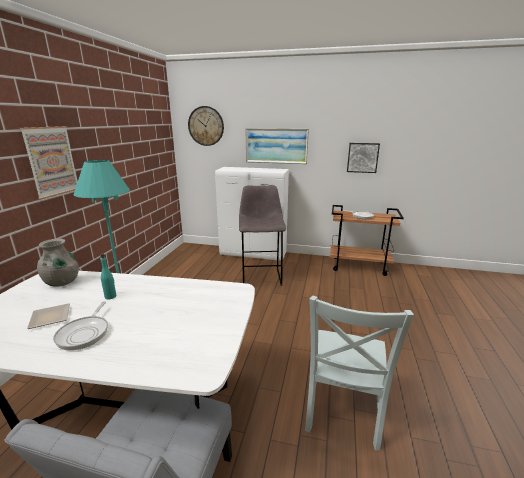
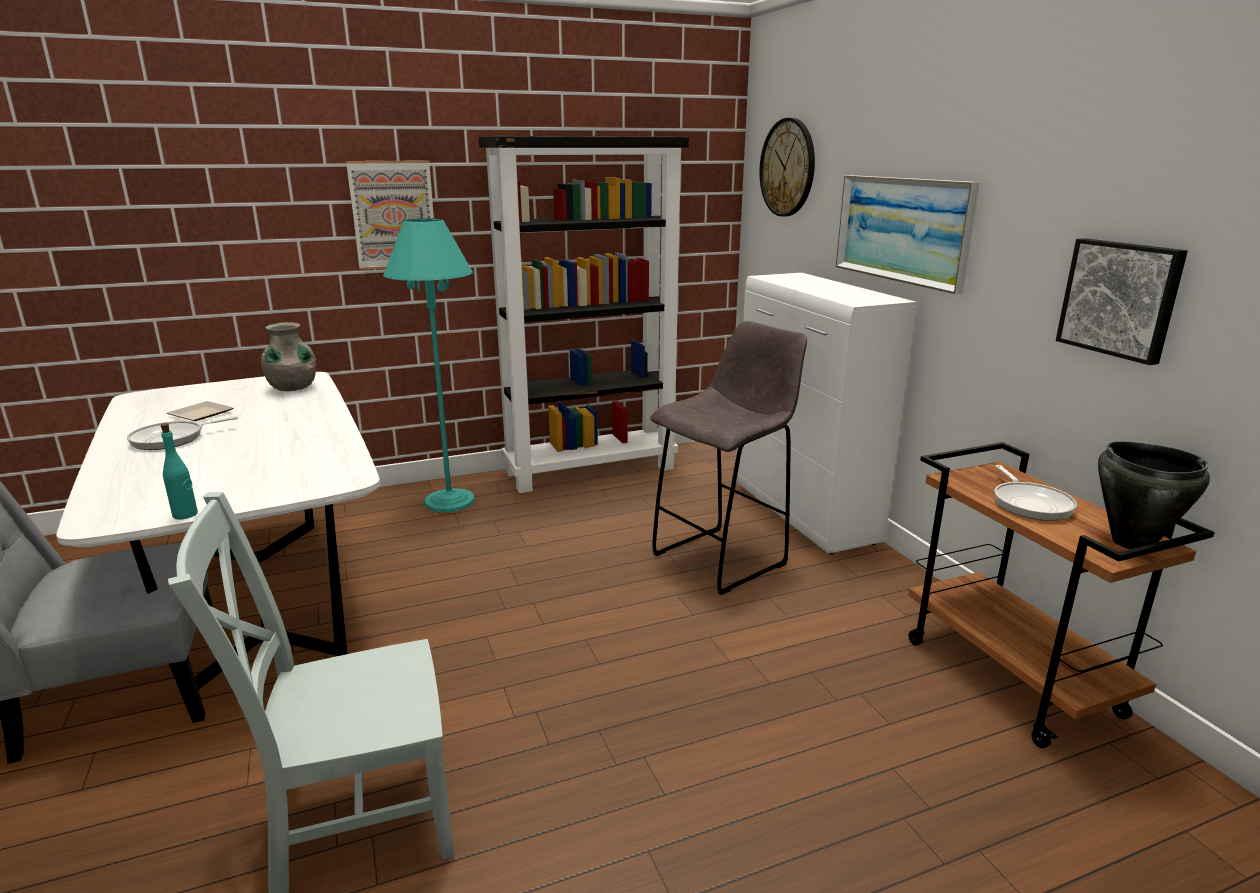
camera: 55 degrees right, 0 degrees up
turquoise bottle [100,253,116,300] -> turquoise bottle moved to [161,423,198,519]
none -> black bookcase [478,136,689,493]
none -> black cooking pot [1098,441,1210,549]

